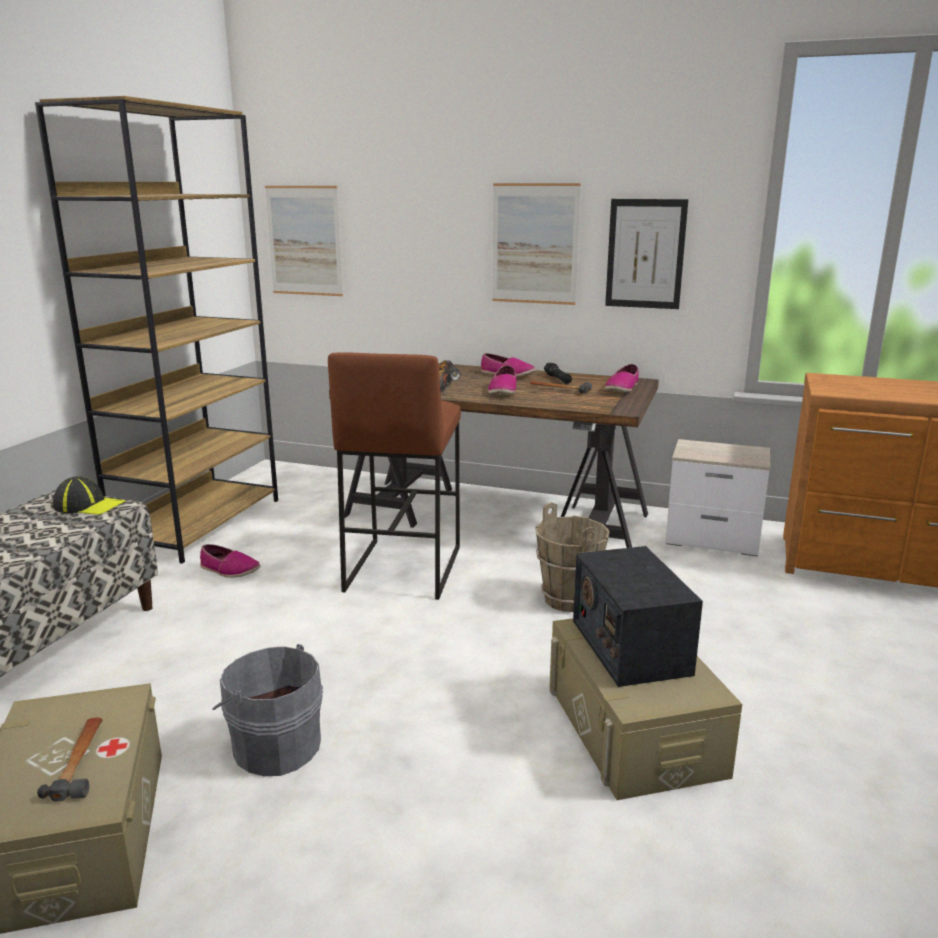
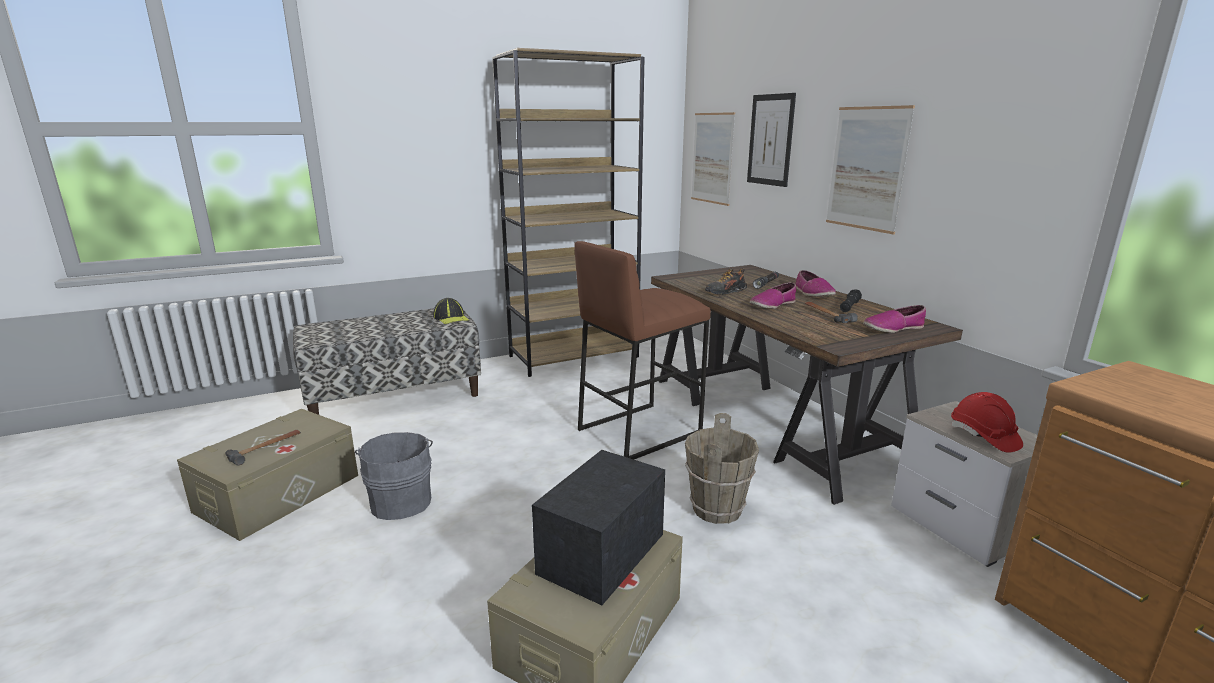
camera: 45 degrees right, 0 degrees up
shoe [200,544,260,578] -> none
picture [605,199,688,309] -> picture moved to [747,93,796,187]
none -> red hard hat [951,392,1023,453]

